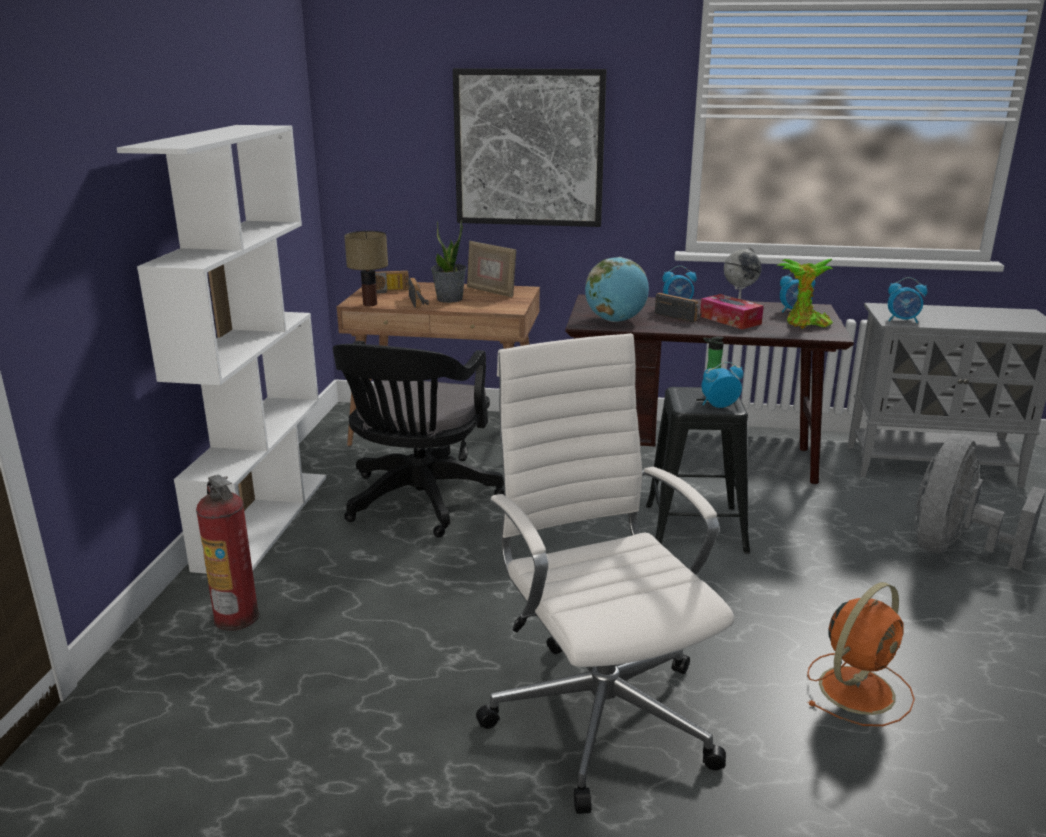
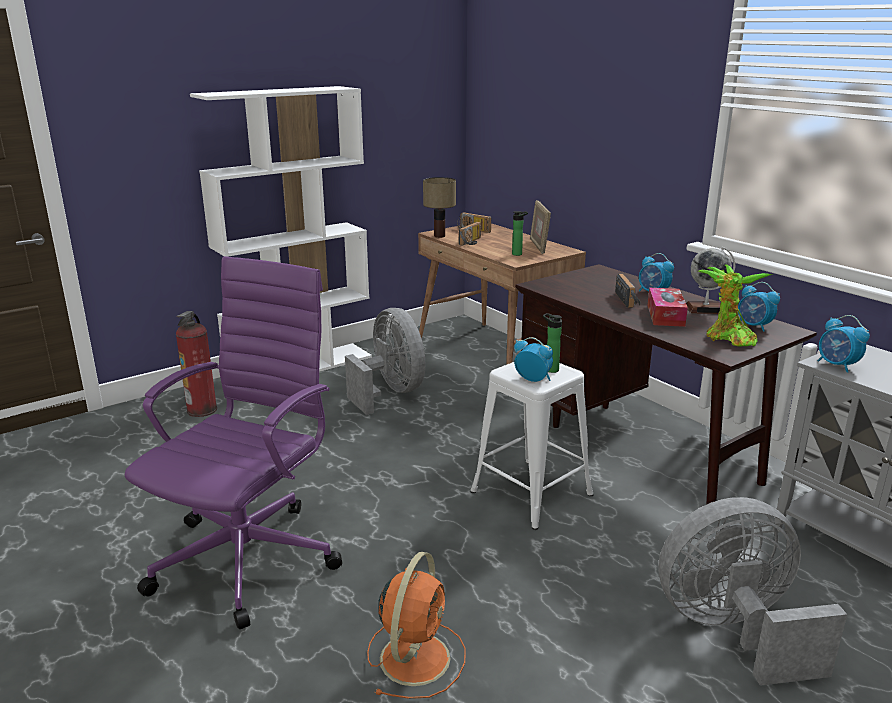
camera: 45 degrees right, 0 degrees up
black office chair [333,341,504,538] -> grey fan [345,308,425,415]
potted plant [431,219,466,303] -> none
picture [453,68,607,227] -> none
white office chair [476,333,734,814] -> purple office chair [125,256,342,629]
globe [585,257,649,322] -> none
black stool [646,387,750,554] -> white stool [471,362,593,530]
orange fan [807,582,915,726] -> orange fan turned 75 degrees counterclockwise [367,552,466,699]
none -> bottle [512,211,528,256]

